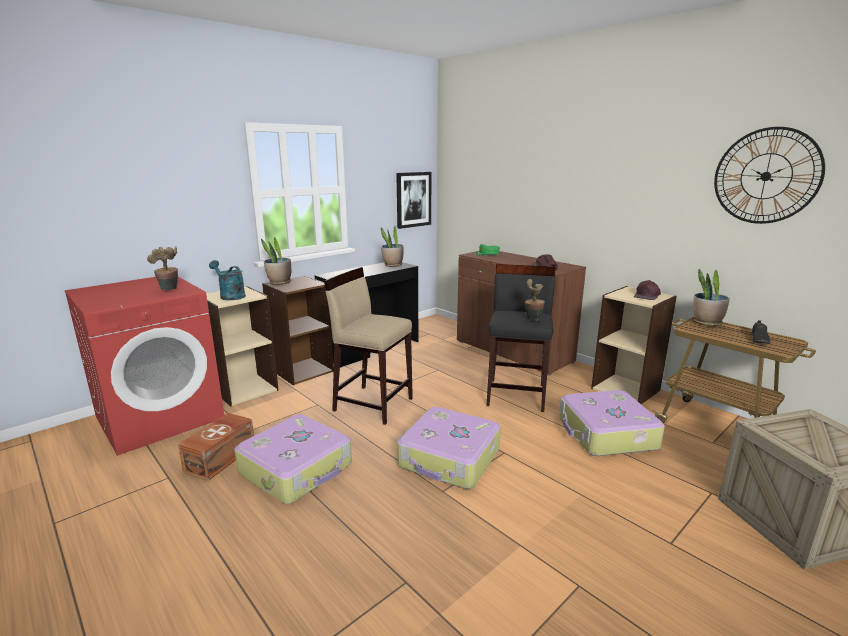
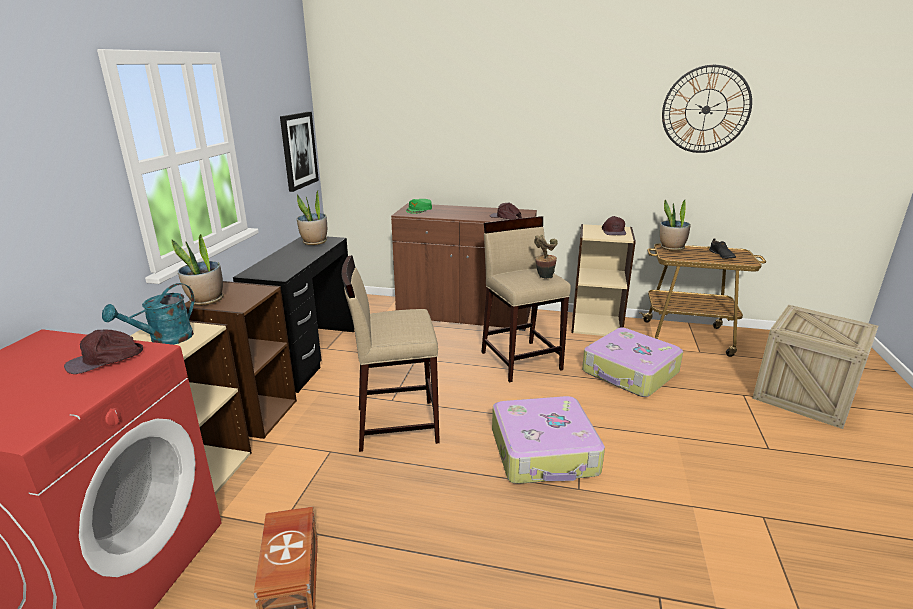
camera: 35 degrees left, 5 degrees up
potted plant [147,246,178,290] -> brown cap [64,330,143,374]
turquoise watering can [209,260,246,300] -> turquoise watering can turned 60 degrees counterclockwise [102,283,194,345]
suitcase [235,414,352,504] -> none
black stool [486,264,556,412] -> beige stool [481,216,571,382]

